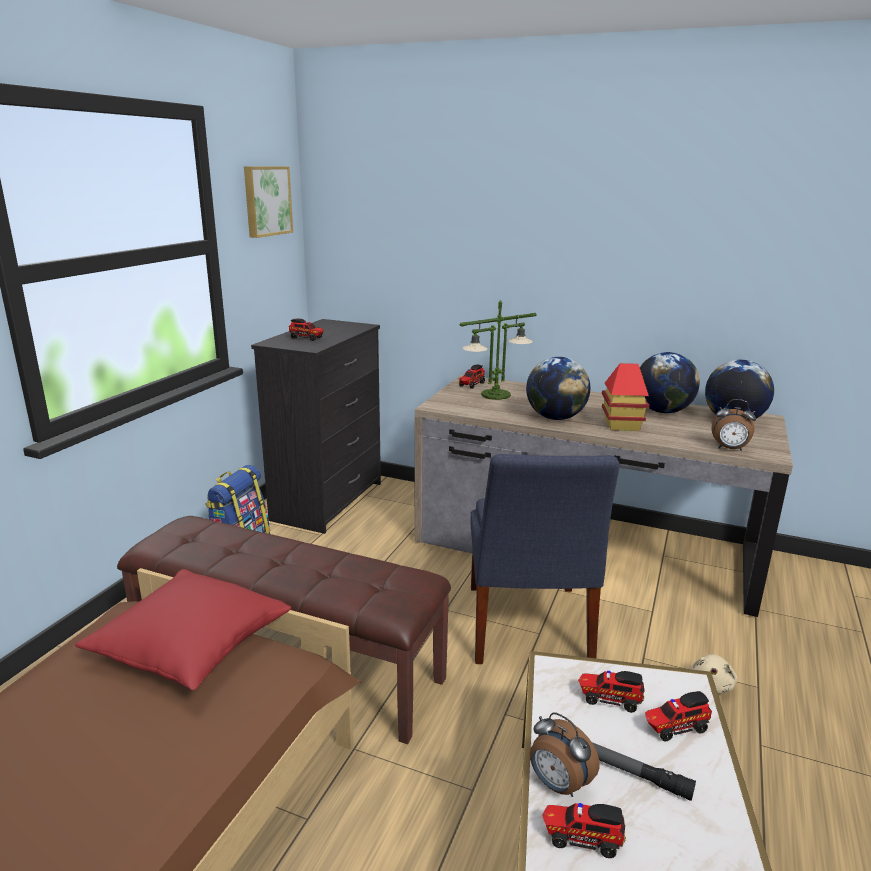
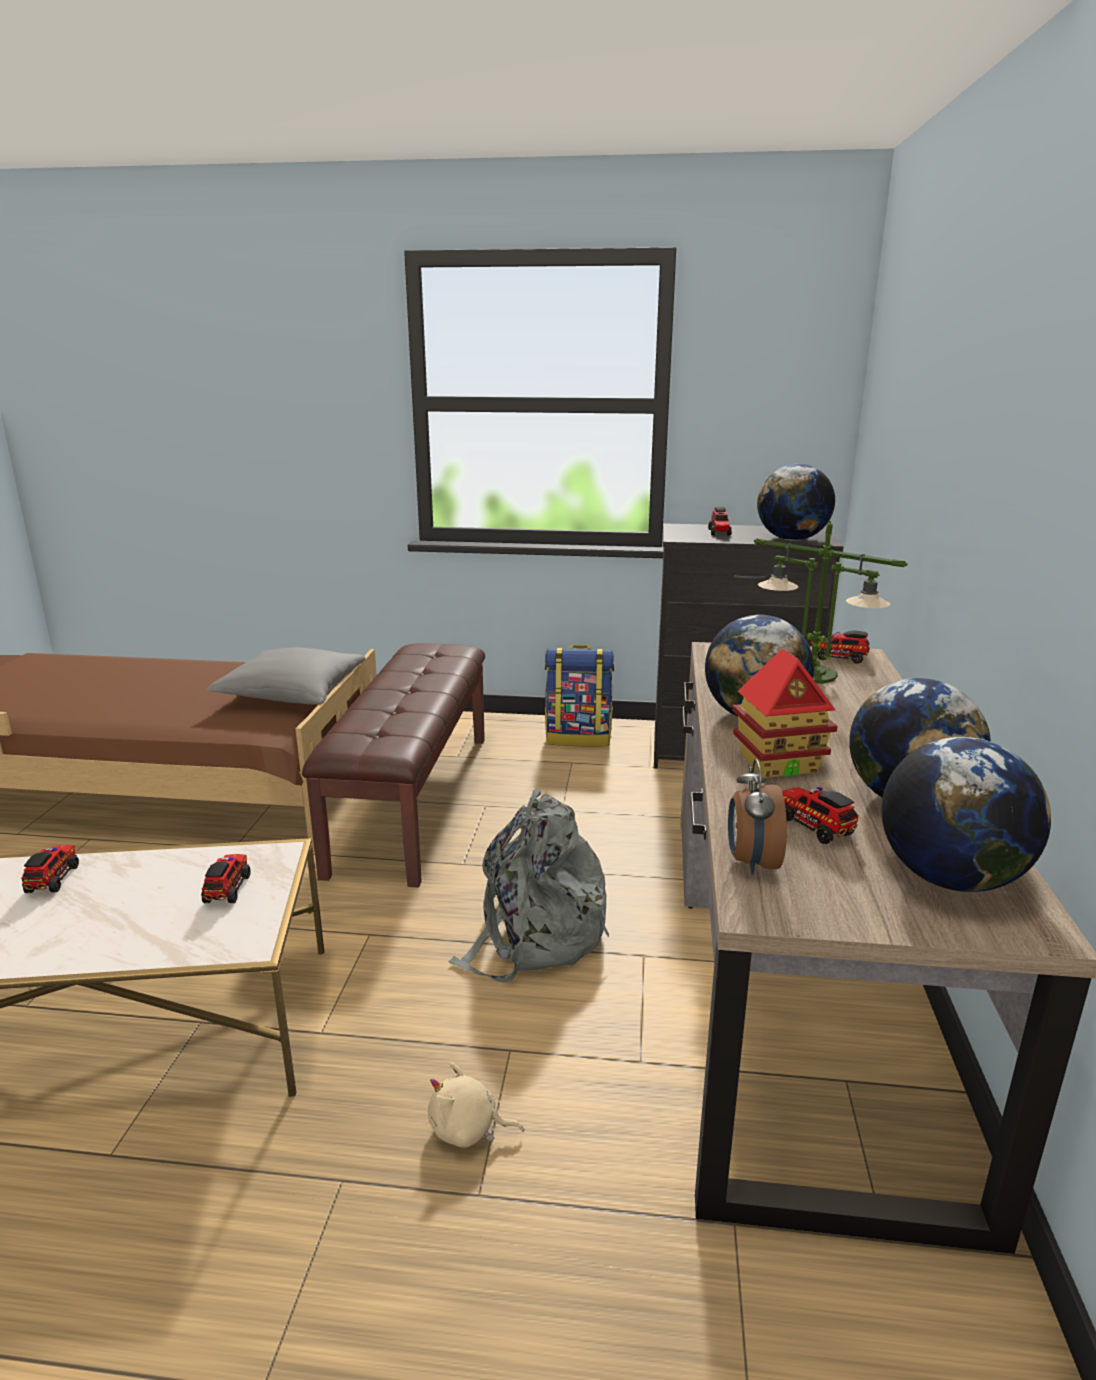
camera: 75 degrees right, 0 degrees up
red pillow [75,569,291,690] -> grey pillow [207,648,366,705]
picture [244,166,293,238] -> none
blue chair [470,454,620,664] -> grey backpack [449,787,609,983]
alarm clock [530,712,599,797] -> none
flashlight [592,742,696,801] -> none
toy truck [645,691,712,742] -> toy truck moved to [782,787,859,844]
none -> globe [757,464,835,541]

